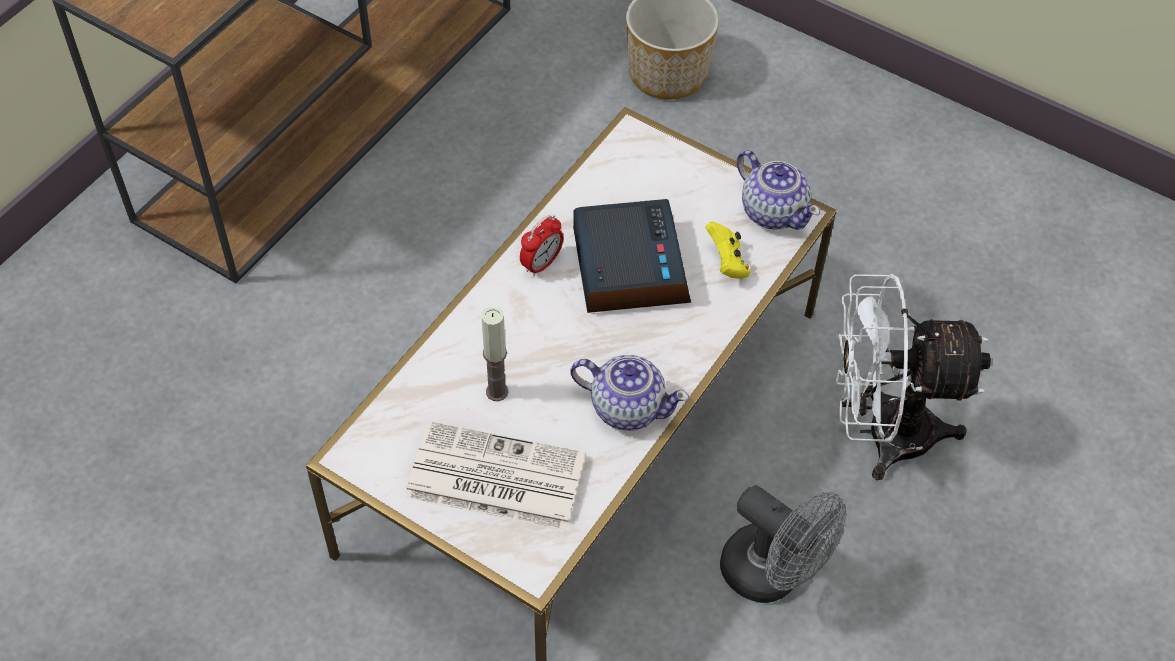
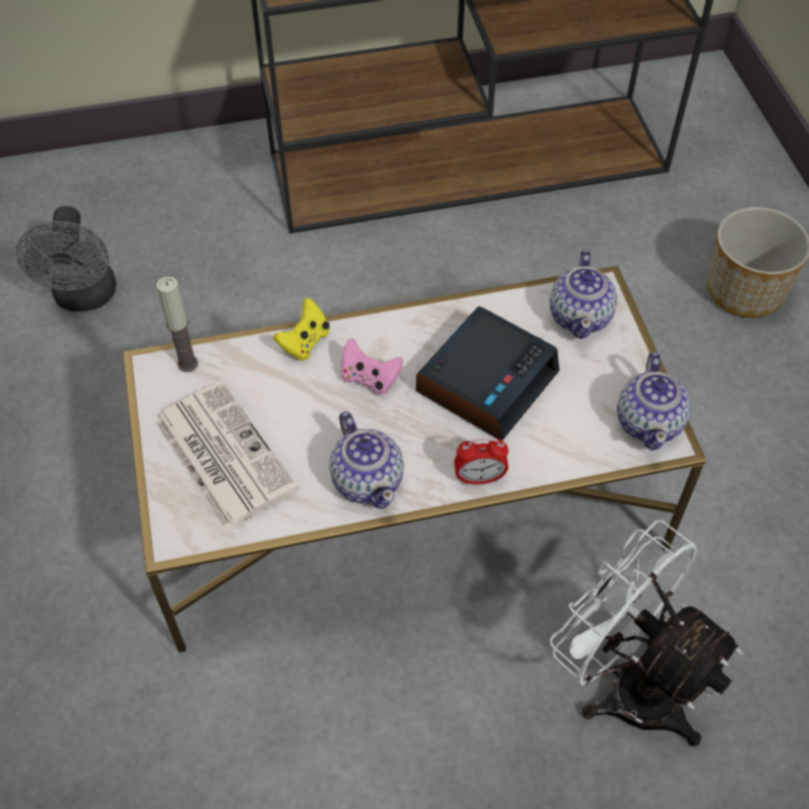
camera: 45 degrees right, 0 degrees up
candle [482,307,509,401] -> candle moved to [157,276,198,372]
alarm clock [520,215,563,277] -> alarm clock moved to [454,438,509,484]
yellow game controller [705,221,750,279] -> yellow game controller moved to [273,298,330,361]
grey fan [720,485,846,603] -> grey fan moved to [16,206,116,312]
none -> pink game controller [341,338,403,395]
none -> teapot [550,250,617,339]

